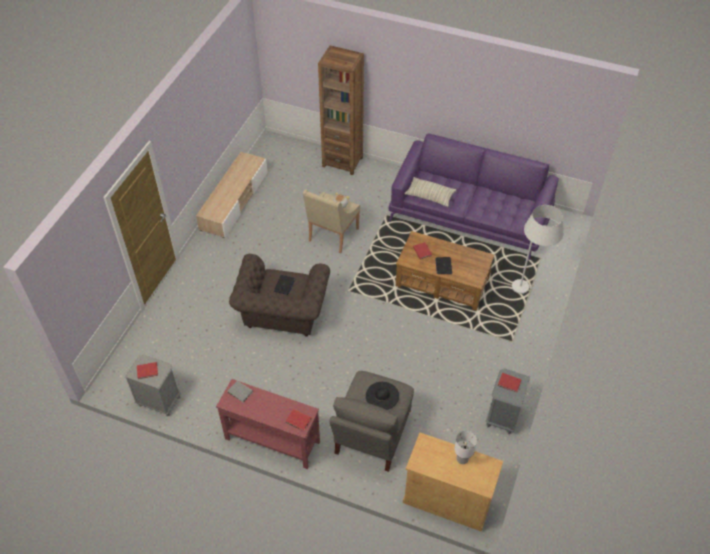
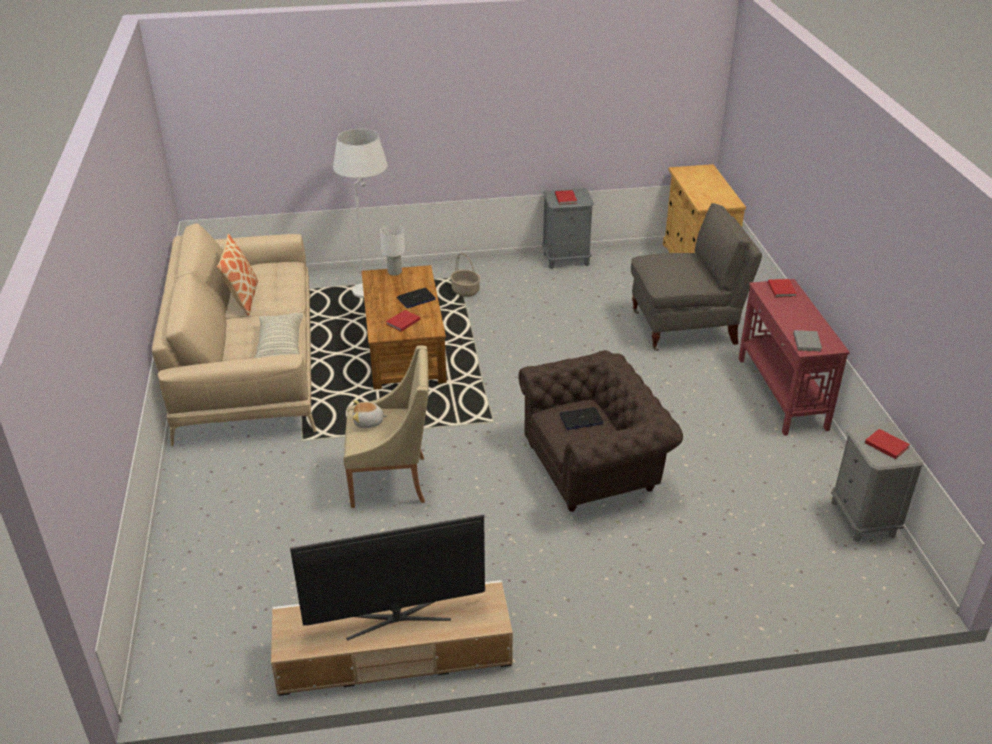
camera: 120 degrees left, 15 degrees down
brown bookcase [318,46,364,175] -> none
black hat [366,382,399,410] -> none
purple sofa [389,133,559,260] -> beige sofa [152,223,316,446]
white table lamp [454,431,477,464] -> white table lamp moved to [380,224,405,275]
none -> pillow [217,234,258,316]
none -> television [290,514,485,641]
none -> basket [450,253,480,297]

